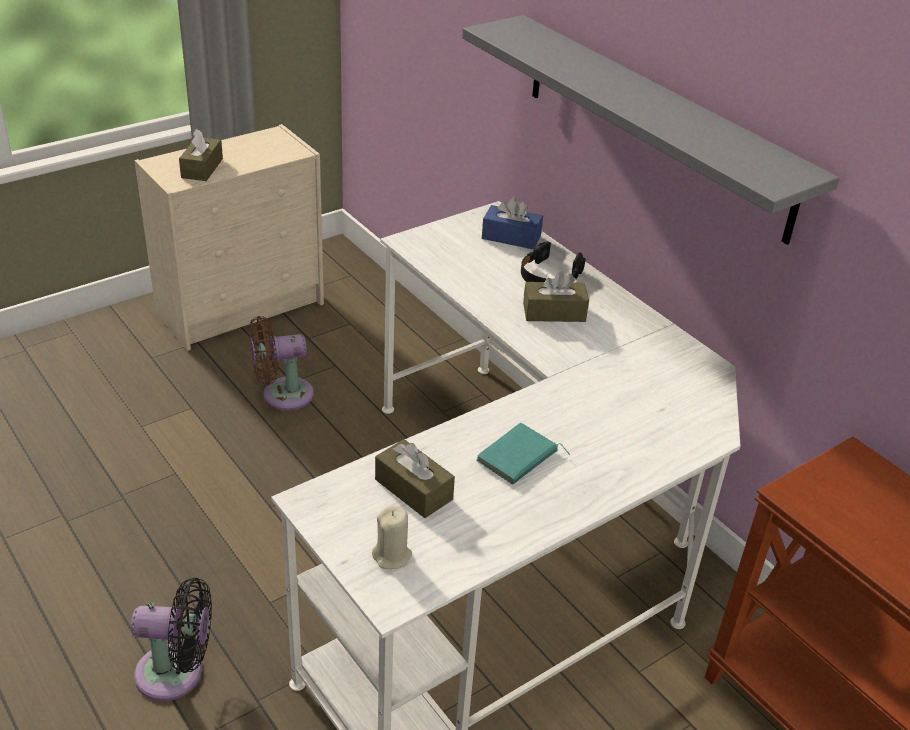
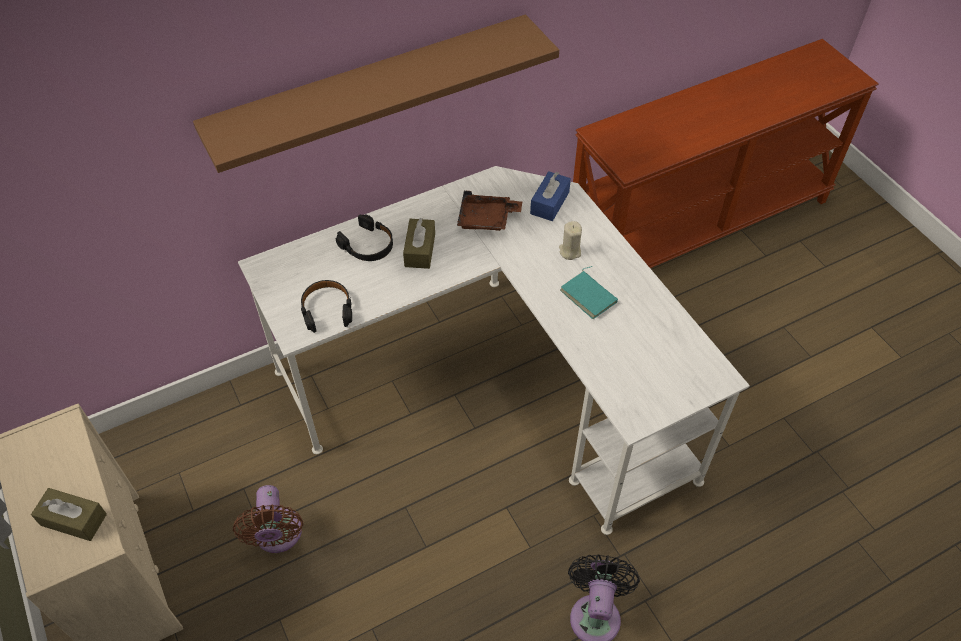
camera: 80 degrees left, 15 degrees up
beige candle [372,505,412,569] -> beige candle moved to [559,221,582,260]
brown tissue box [375,439,455,518] -> none
grey shelf [462,15,839,245] -> brown shelf [193,14,559,173]
blue tissue box [482,197,543,249] -> blue tissue box moved to [530,171,571,221]
none -> black headphones [301,280,352,333]
none -> brown tray [457,191,522,231]

